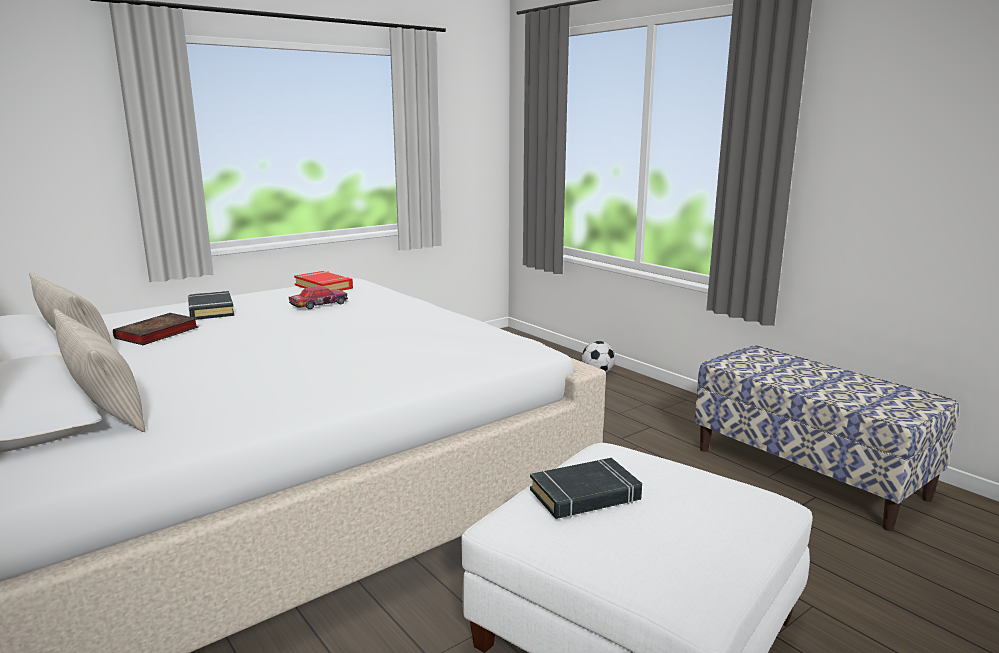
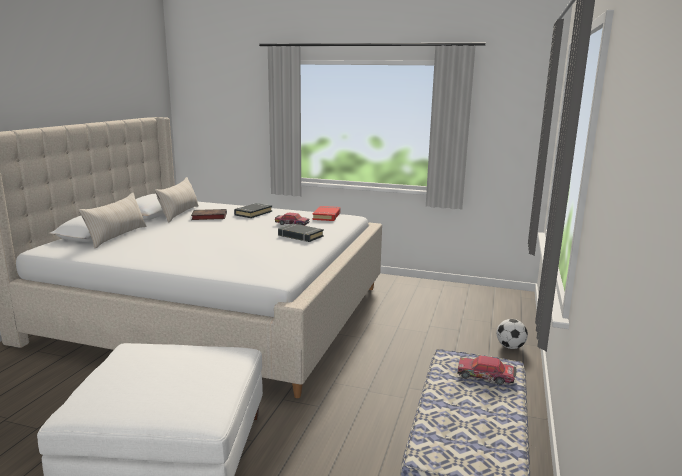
camera: 55 degrees right, 0 degrees up
black book [530,458,642,519] -> black book moved to [278,224,324,242]
none -> toy car [457,355,516,385]

